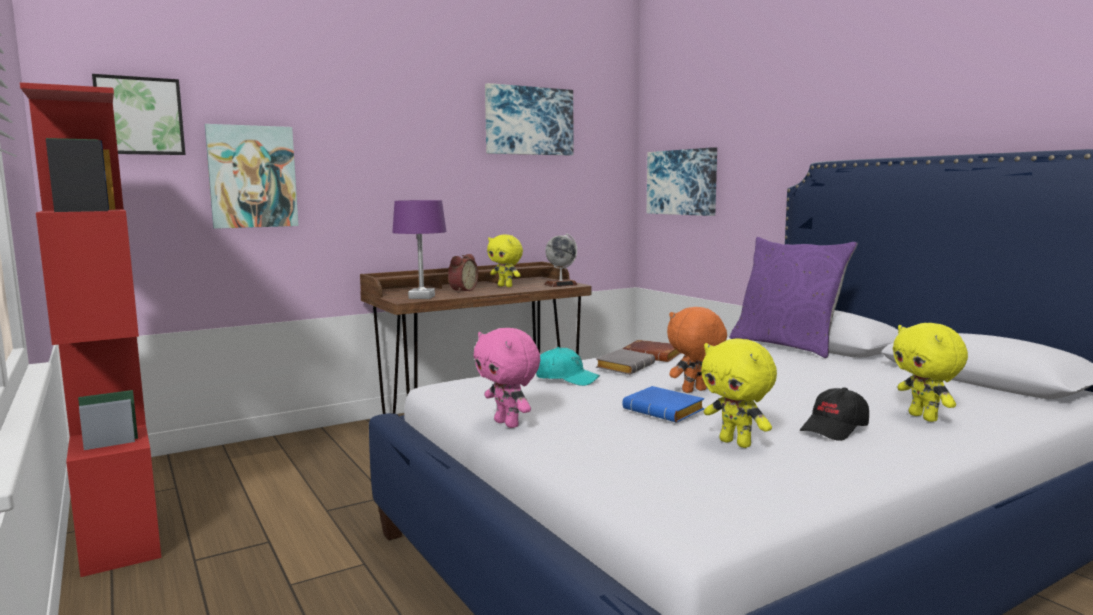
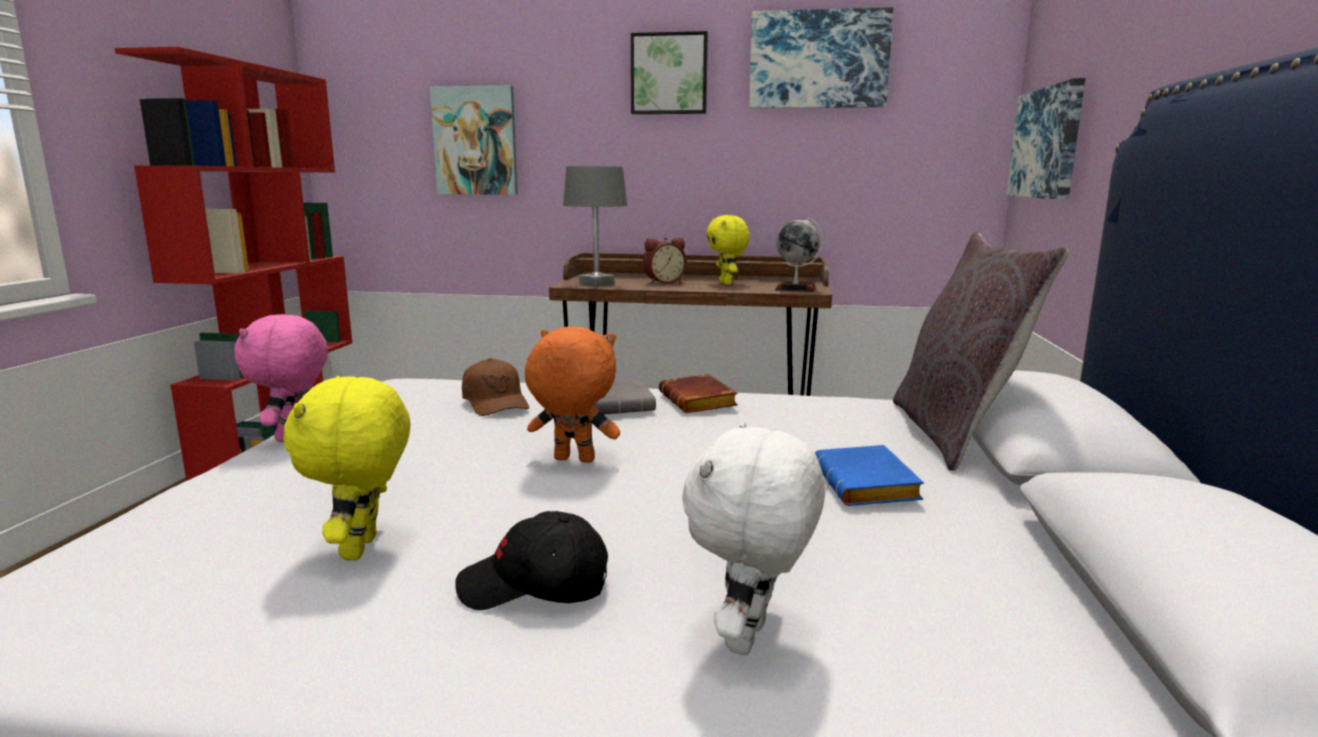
camera: 40 degrees right, 5 degrees up
picture [92,74,186,155] -> picture moved to [631,31,708,114]
purple table lamp [392,200,446,299] -> grey table lamp [563,166,627,287]
turquoise cap [536,347,600,386] -> brown cap [462,358,529,416]
blue book [623,386,704,422] -> blue book moved to [815,445,924,506]
purple pillow [730,237,858,358] -> grey pillow [893,232,1069,471]
yellow plush toy [892,323,968,422] -> white plush toy [682,422,826,655]

